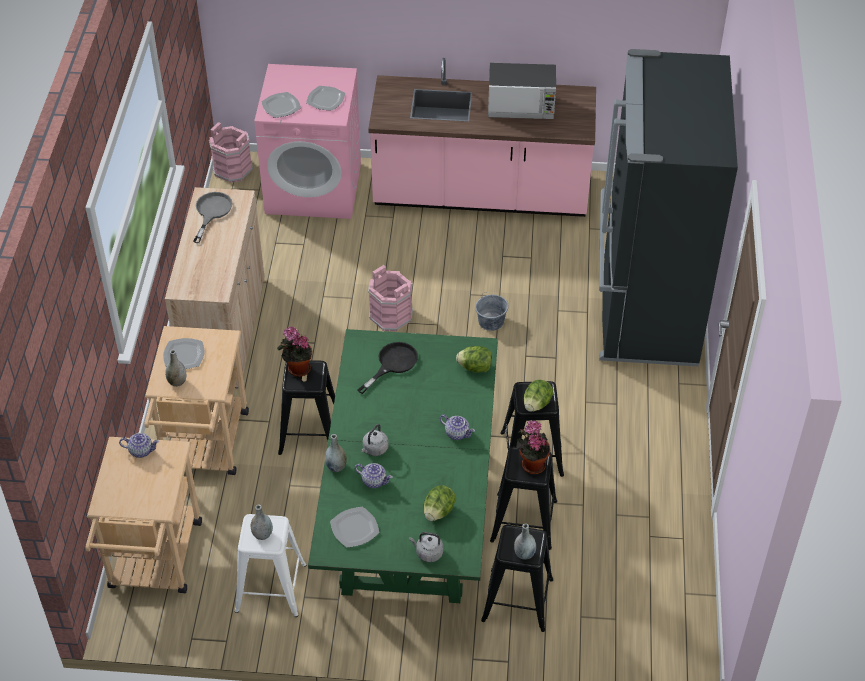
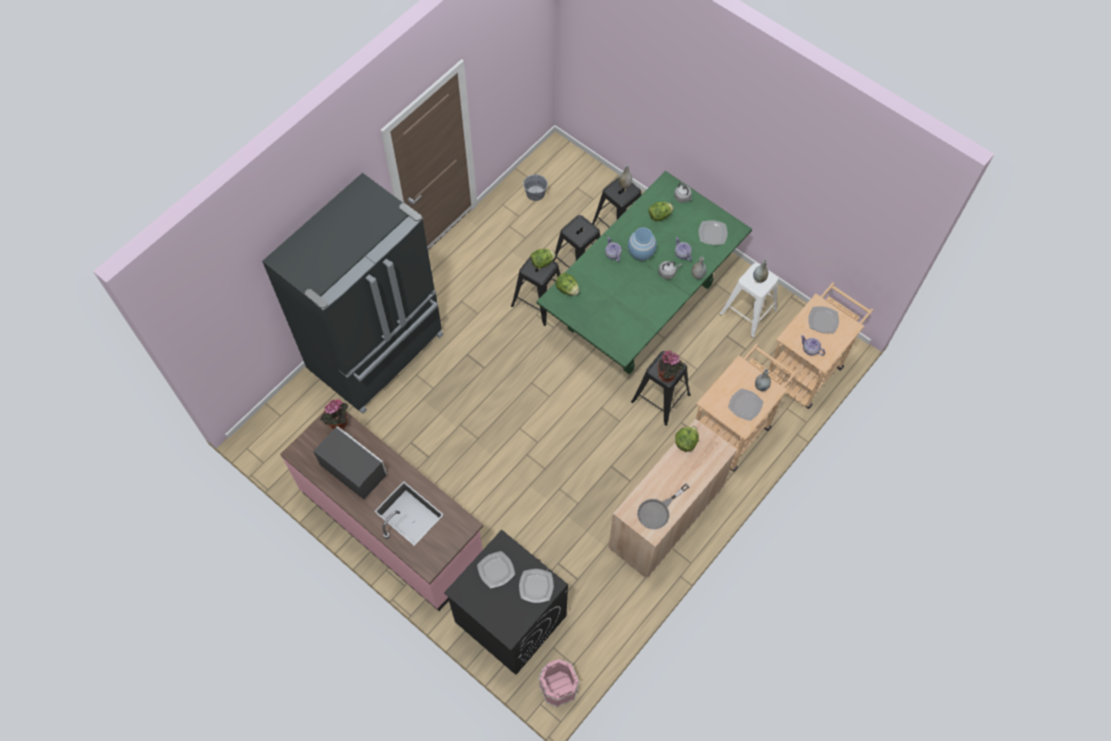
camera: 145 degrees left, 15 degrees up
pink washing machine [254,64,361,219] -> black washing machine [444,530,568,675]
black frying pan [358,342,418,394] -> none
pink bucket [368,265,413,332] -> none
grey bucket [475,292,508,331] -> grey bucket moved to [523,172,548,201]
potted plant [516,420,550,474] -> potted plant moved to [320,399,348,430]
none -> blue vase [628,227,657,261]
none -> lettuce [675,426,699,452]
none -> plate [808,306,839,333]

